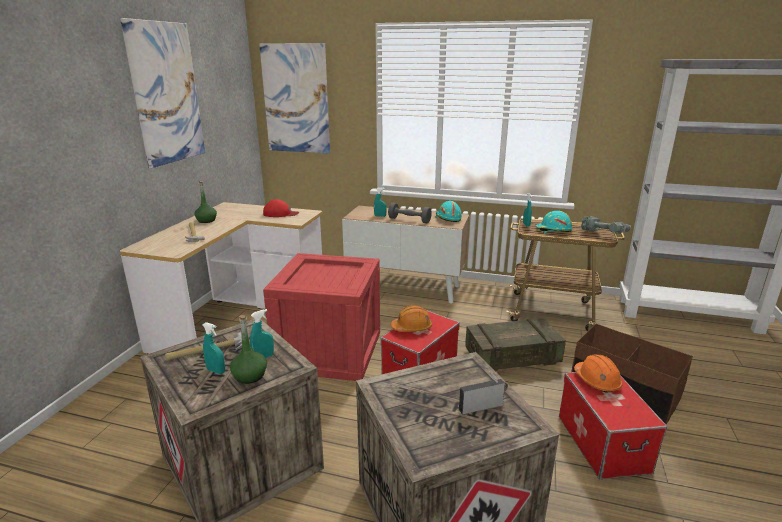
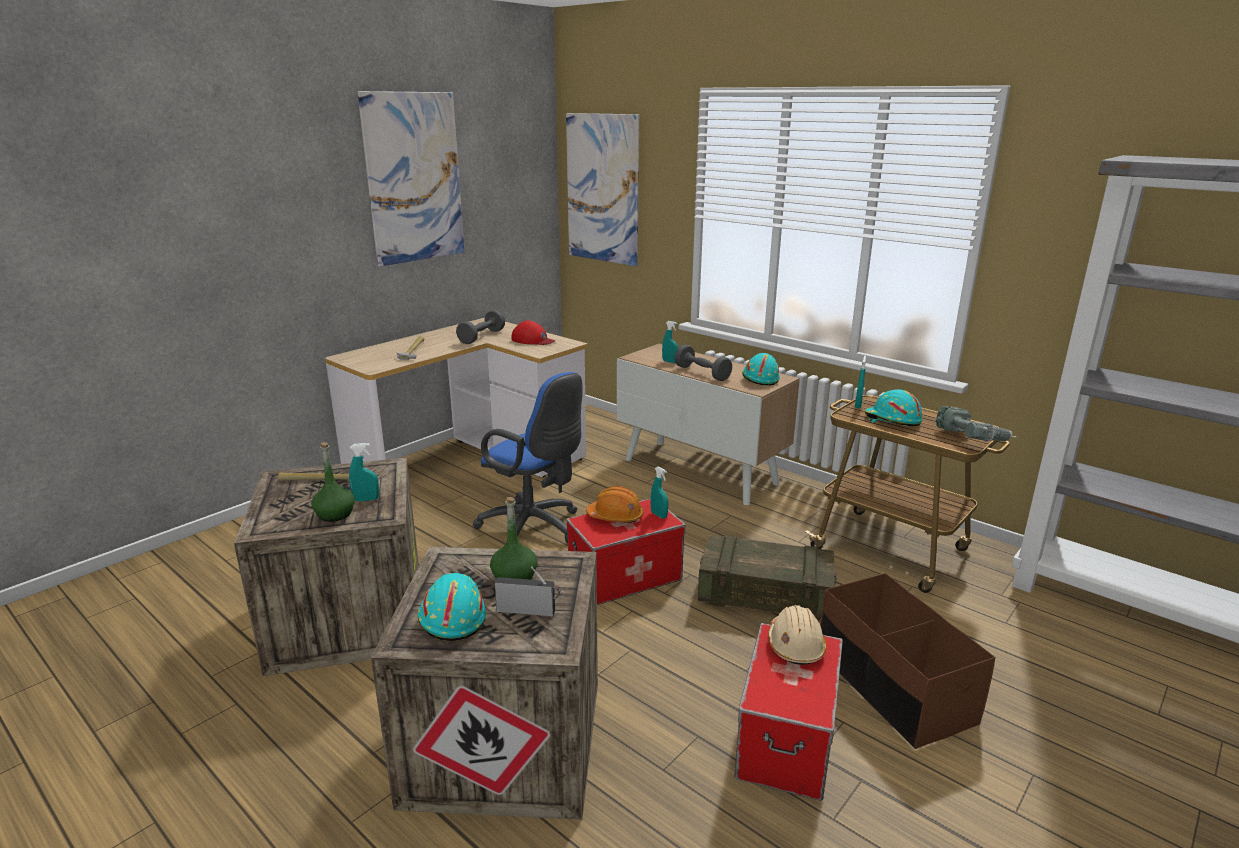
camera: 25 degrees right, 0 degrees up
green bottle [194,181,217,223] -> green bottle moved to [490,497,537,580]
turquoise spray bottle [203,322,225,374] -> turquoise spray bottle moved to [651,466,668,519]
crate [263,253,380,381] -> blue office chair [473,372,583,544]
orange hard hat [574,355,622,392] -> beige hard hat [768,605,826,665]
none -> turquoise hard hat [418,573,486,641]
none -> grey dumbbell [456,310,505,344]

